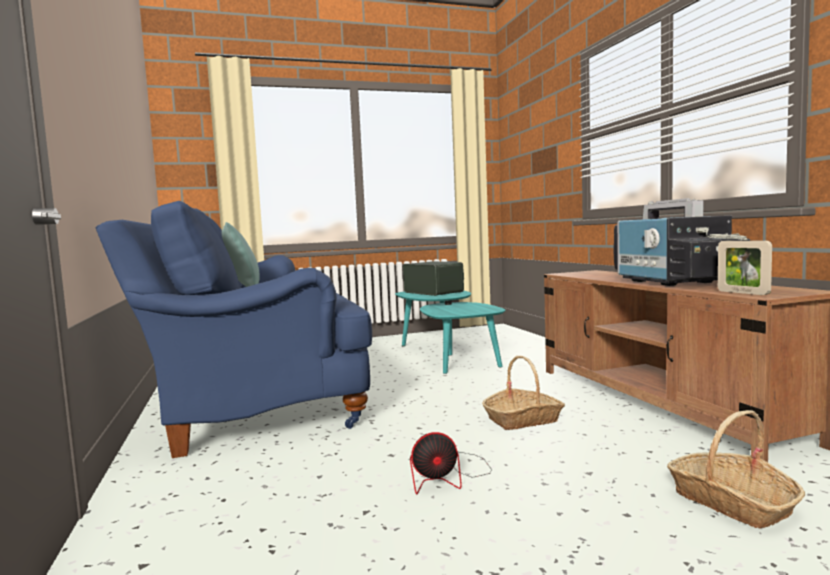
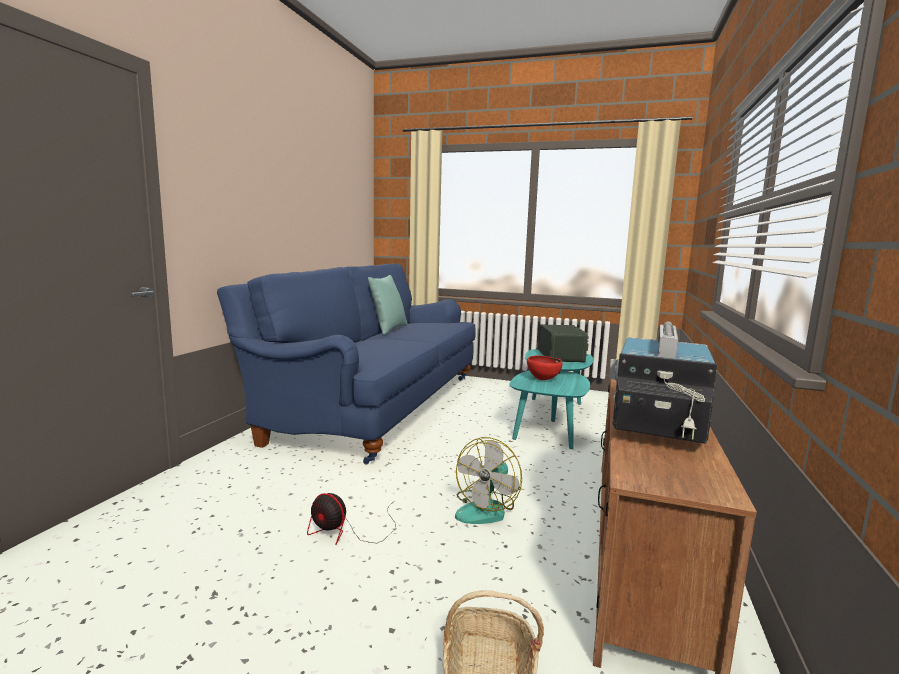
camera: 35 degrees right, 5 degrees up
basket [482,356,565,430] -> fan [455,437,522,524]
picture frame [718,240,772,295] -> none
none -> red bowl [527,355,563,380]

